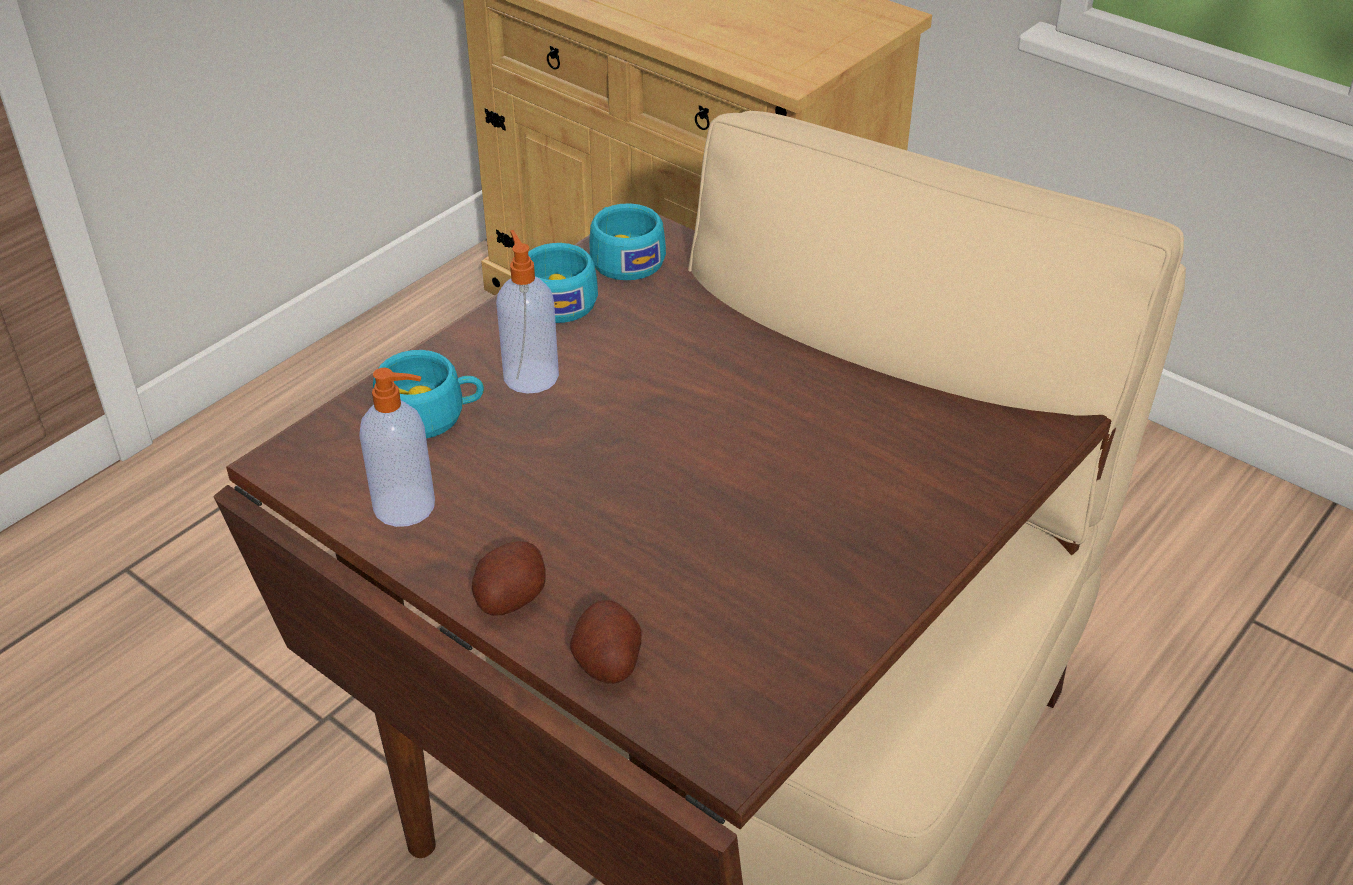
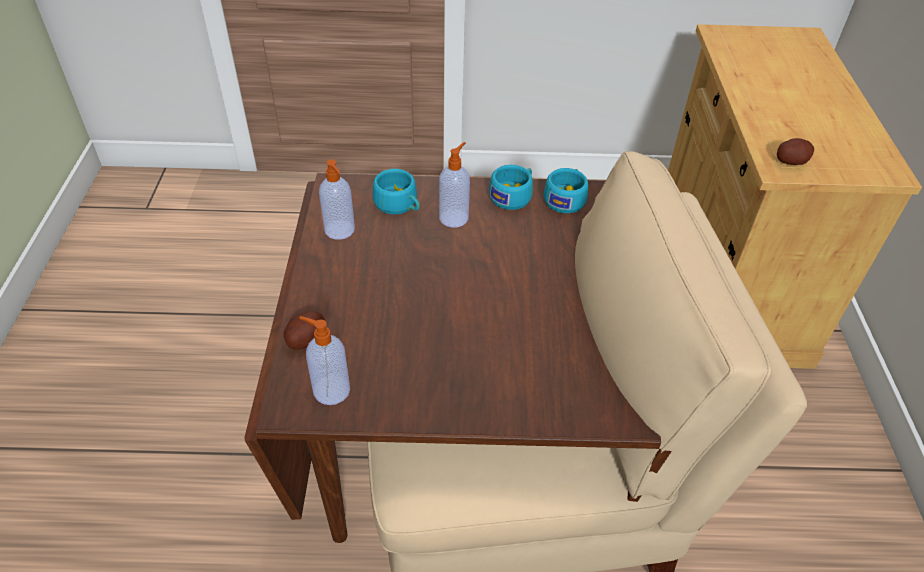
camera: 50 degrees right, 5 degrees up
potato [472,541,546,616] -> potato moved to [777,138,814,165]
none -> soap dispenser [299,316,350,405]

